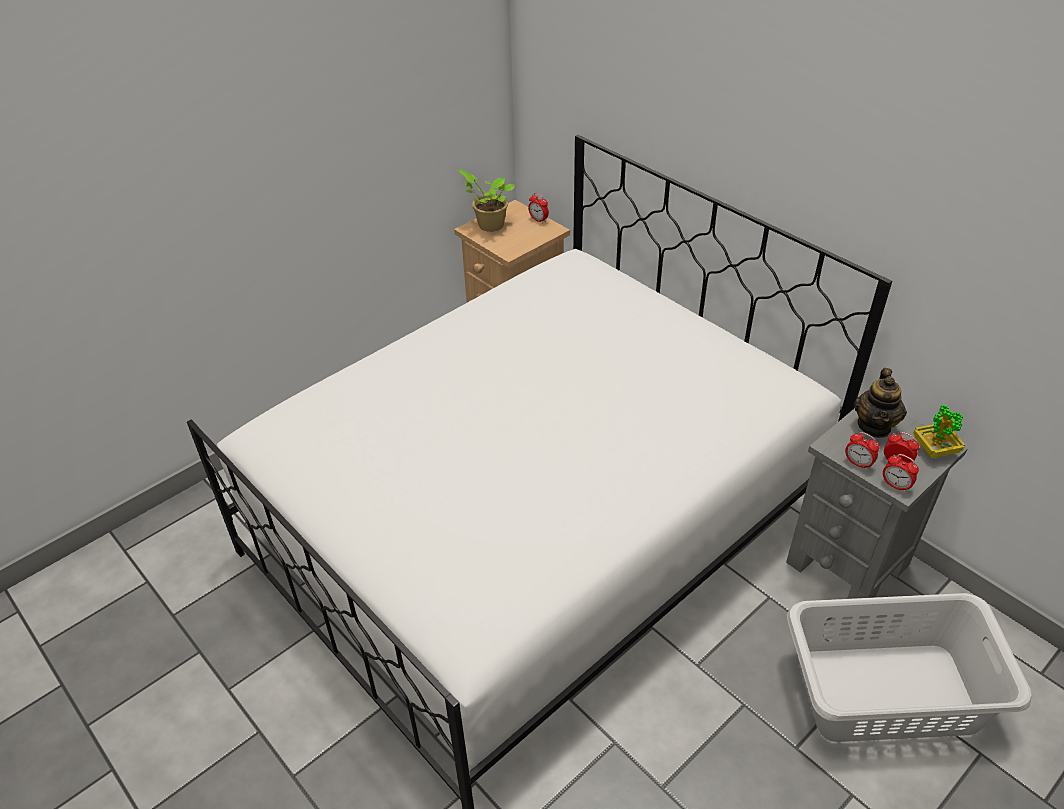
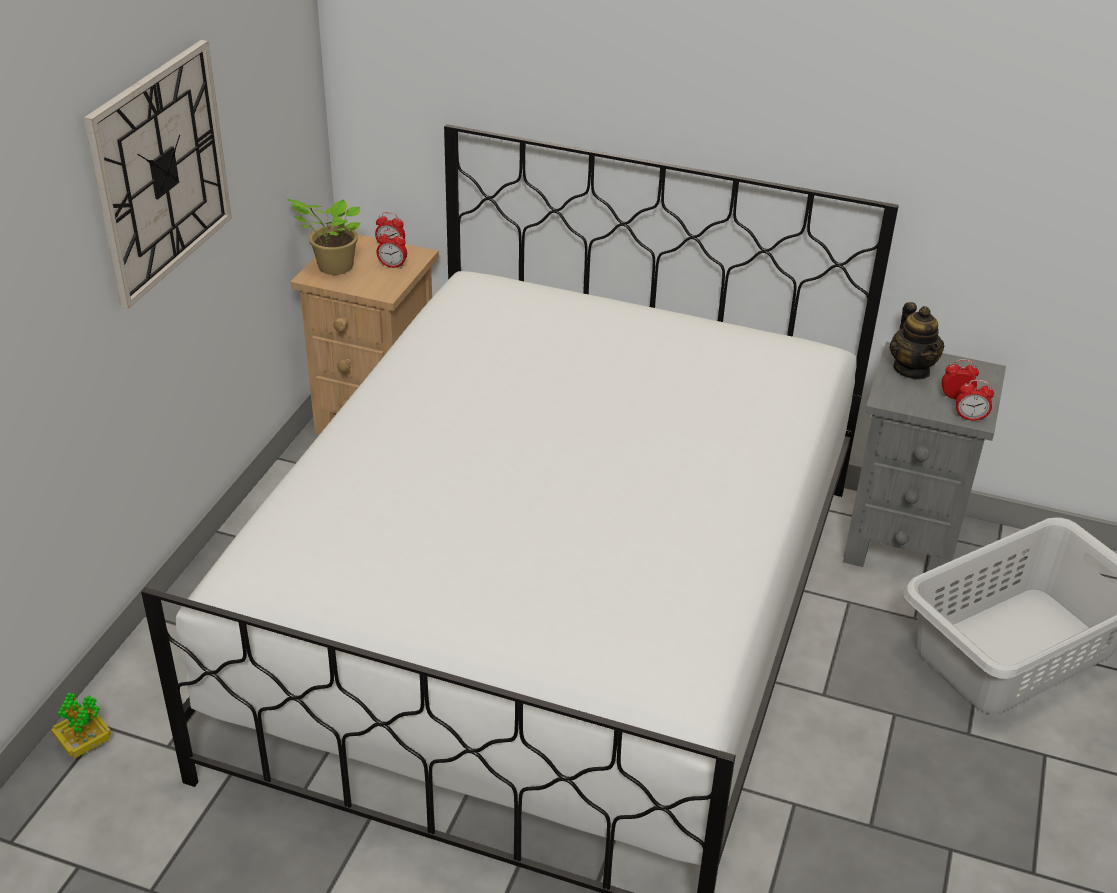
camera: 30 degrees left, 5 degrees down
alarm clock [845,432,880,470] -> alarm clock moved to [377,230,407,268]
potted plant [913,405,965,458] -> potted plant moved to [51,693,111,759]
none -> wall clock [84,40,232,309]

